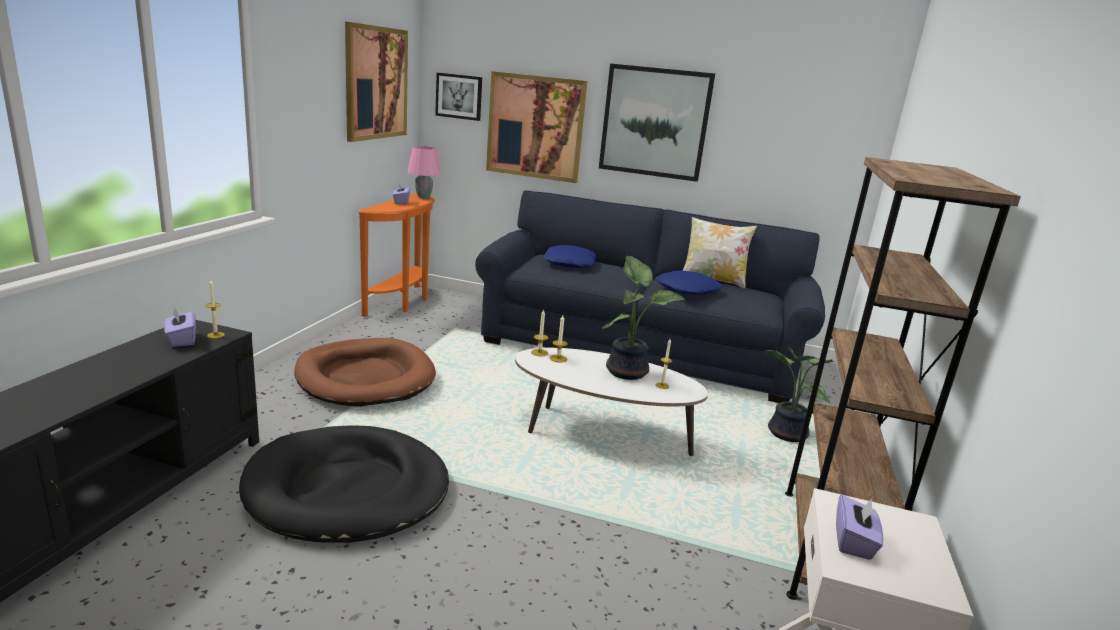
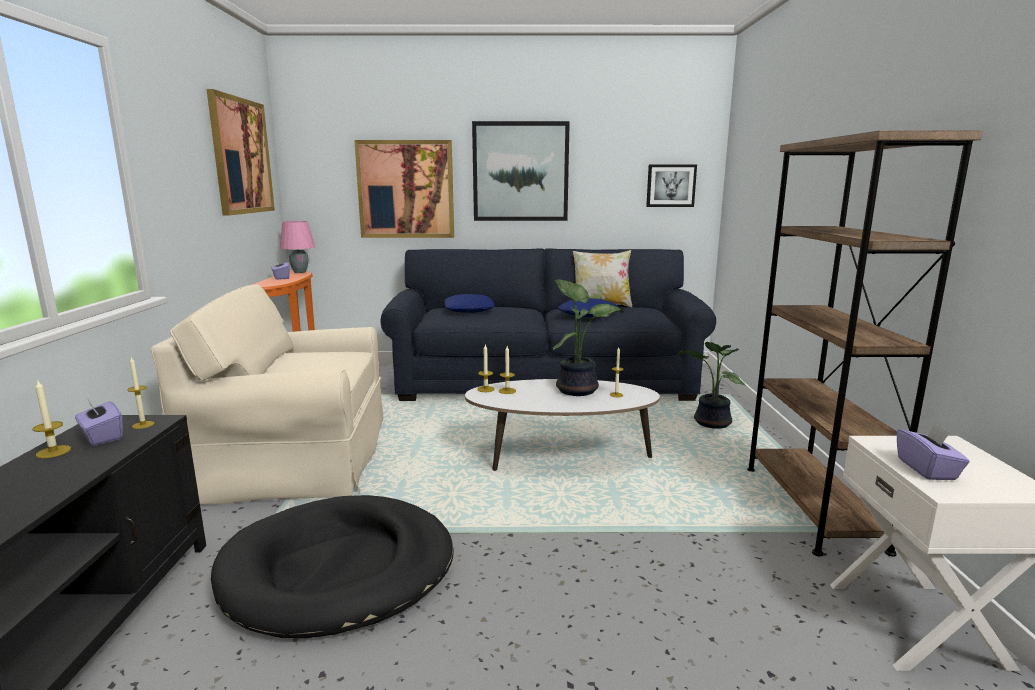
camera: 15 degrees left, 5 degrees down
brown dog bed [294,338,436,407] -> beige armchair [151,284,383,505]
picture [435,73,482,121] -> picture moved to [646,165,697,207]
none -> candle [32,379,71,458]

